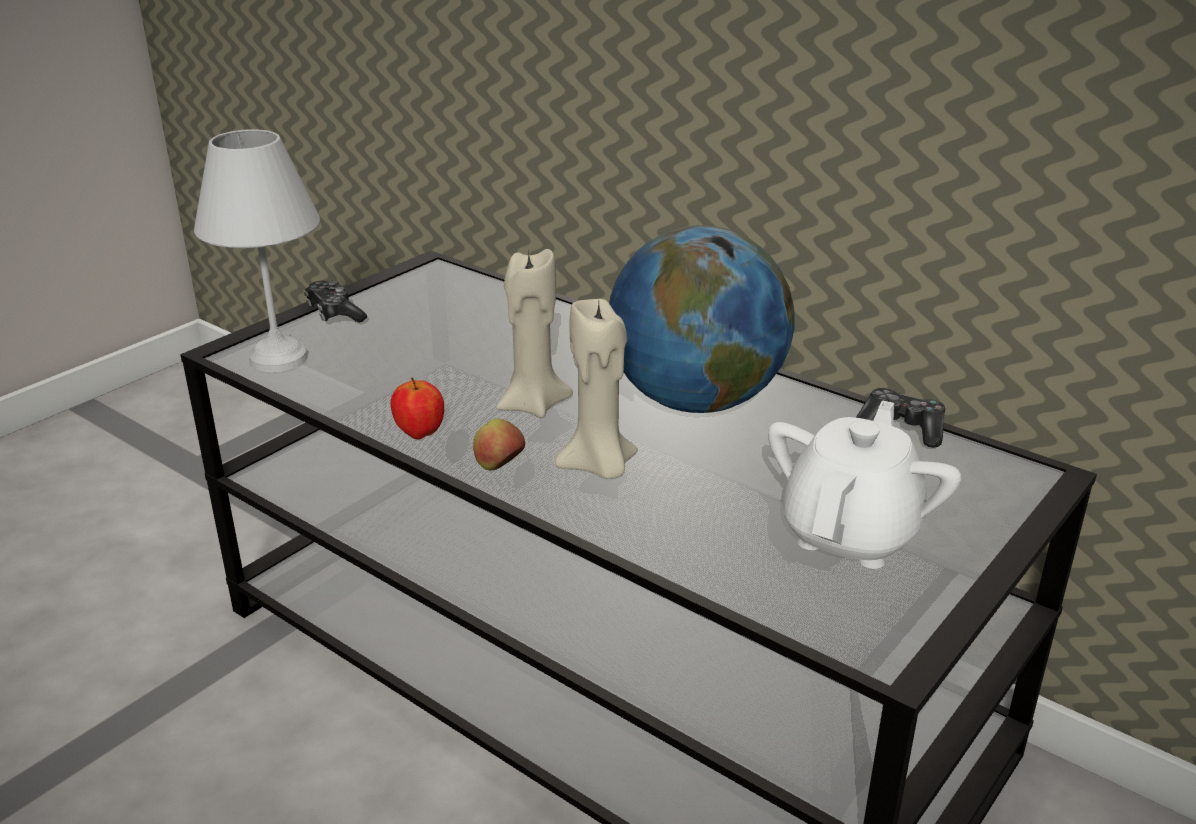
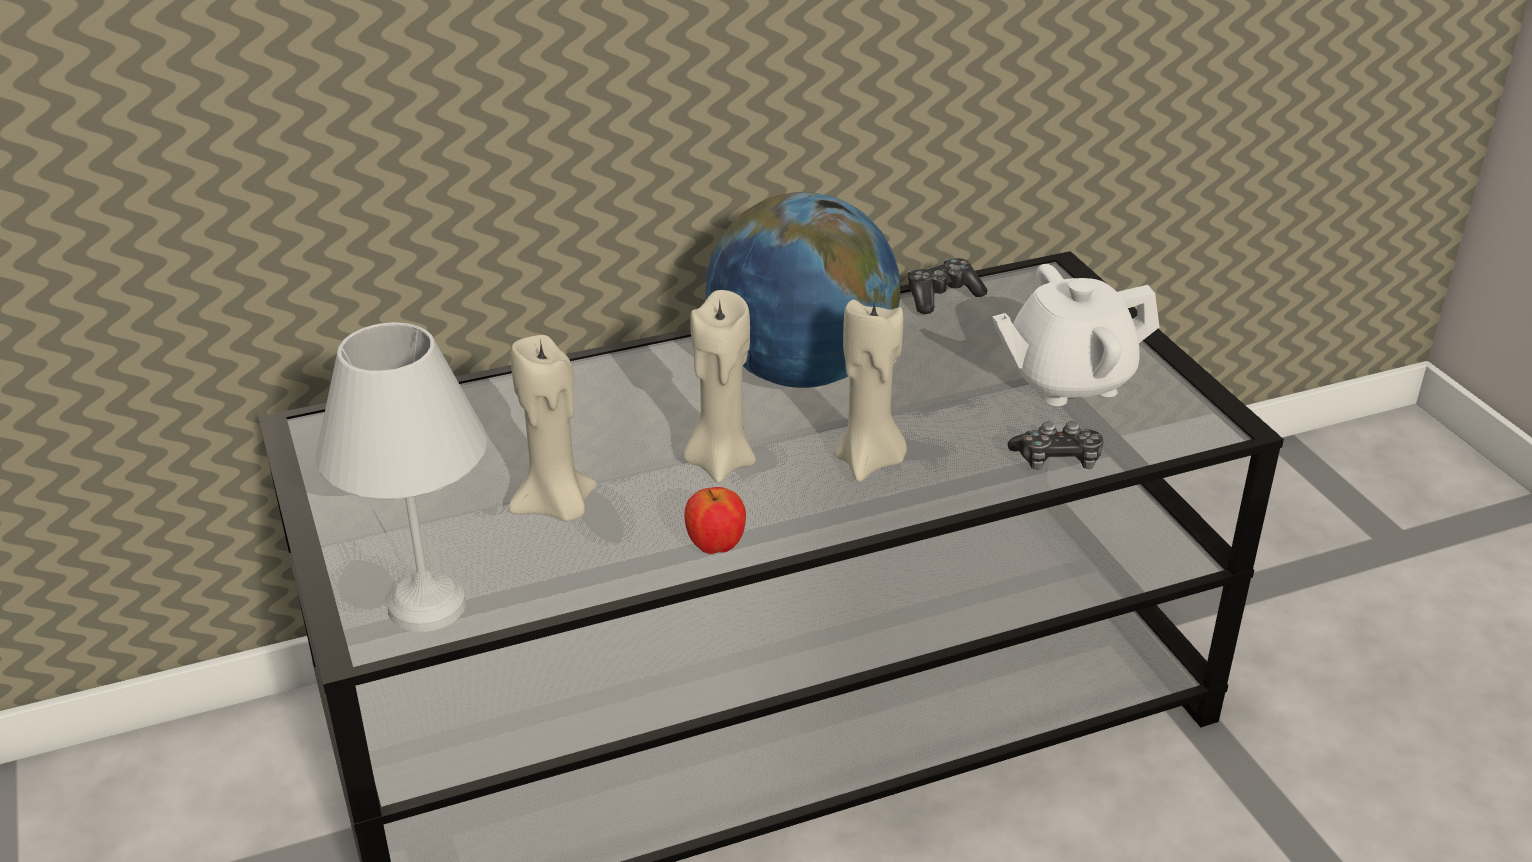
camera: 60 degrees left, 5 degrees up
game controller [304,280,367,323] -> game controller moved to [1008,421,1103,470]
apple [473,419,525,470] -> none
white teapot [768,400,961,569] -> white teapot turned 75 degrees counterclockwise [992,264,1159,406]
none -> beige candle [509,335,597,522]

